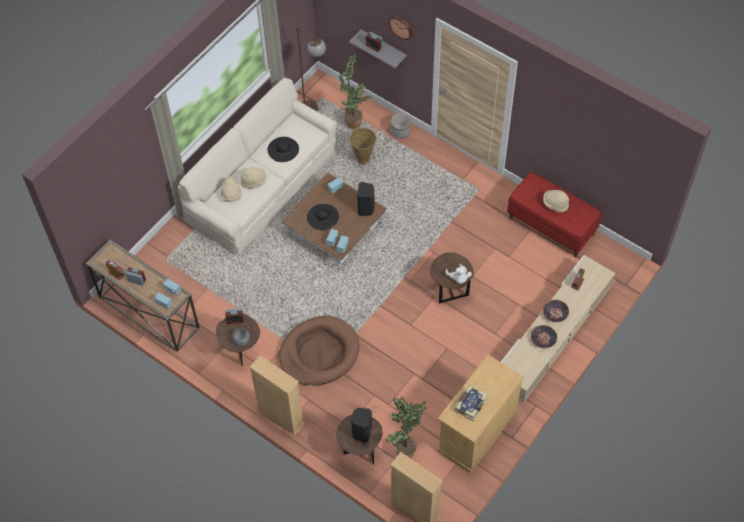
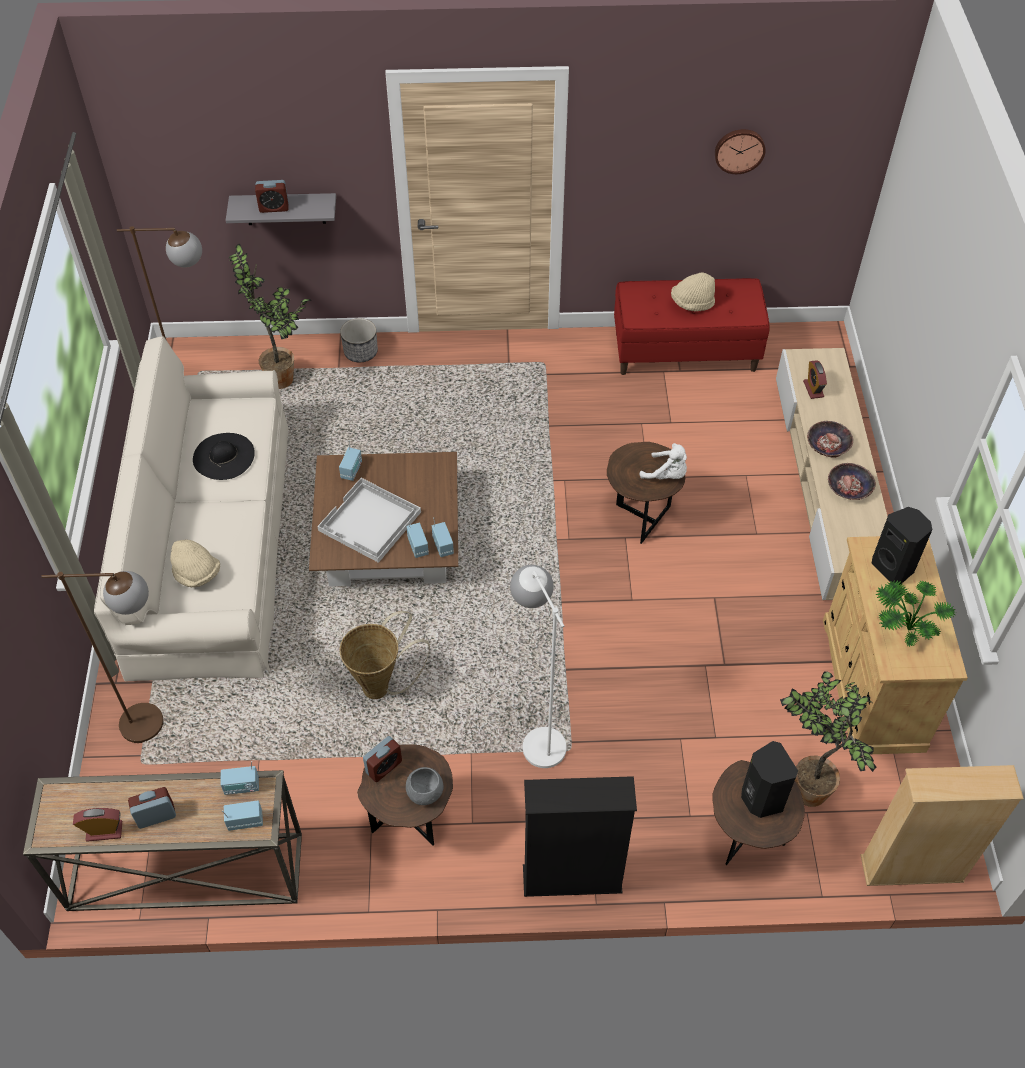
camera: 40 degrees left, 5 degrees down
beige hat [241,167,267,189] -> none
beige bookcase [250,355,305,435] -> black bookcase [523,776,637,897]
brown dog bed [279,316,360,386] -> white floor lamp [510,565,567,768]
black hat [307,204,339,230] -> white tray [317,478,421,563]
basket [349,128,390,167] -> basket moved to [340,611,430,699]
black speaker [357,182,375,216] -> black speaker moved to [872,507,932,585]
wall clock [389,16,412,40] -> wall clock moved to [715,129,766,174]
book [455,385,488,421] -> potted plant [875,580,956,647]
none -> brown floor lamp [41,571,163,743]

